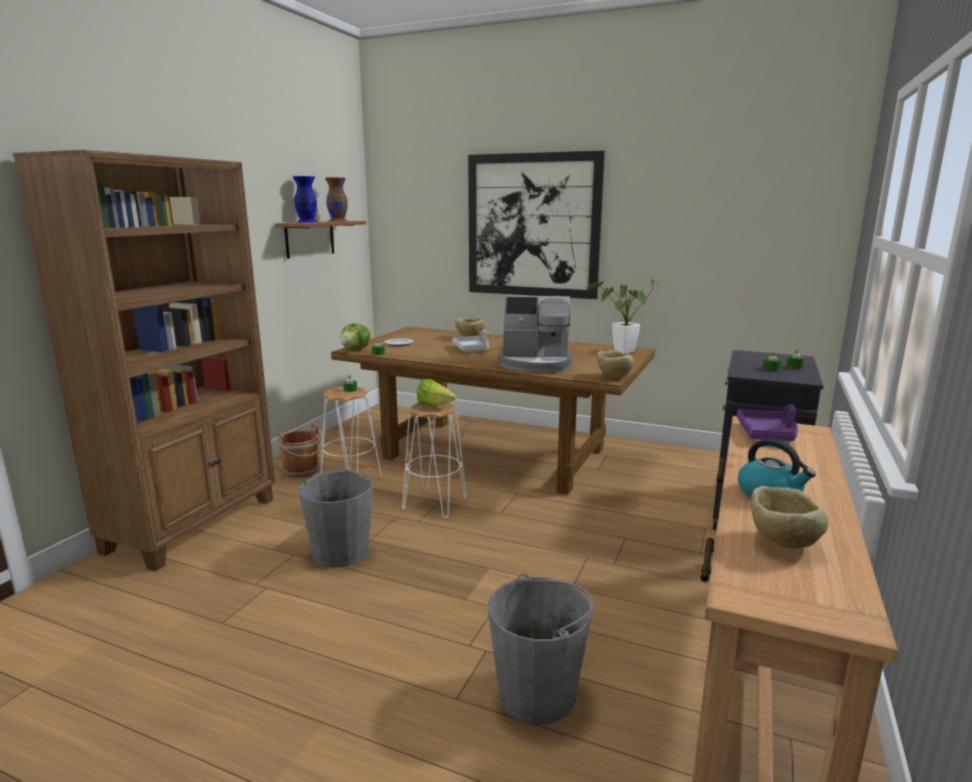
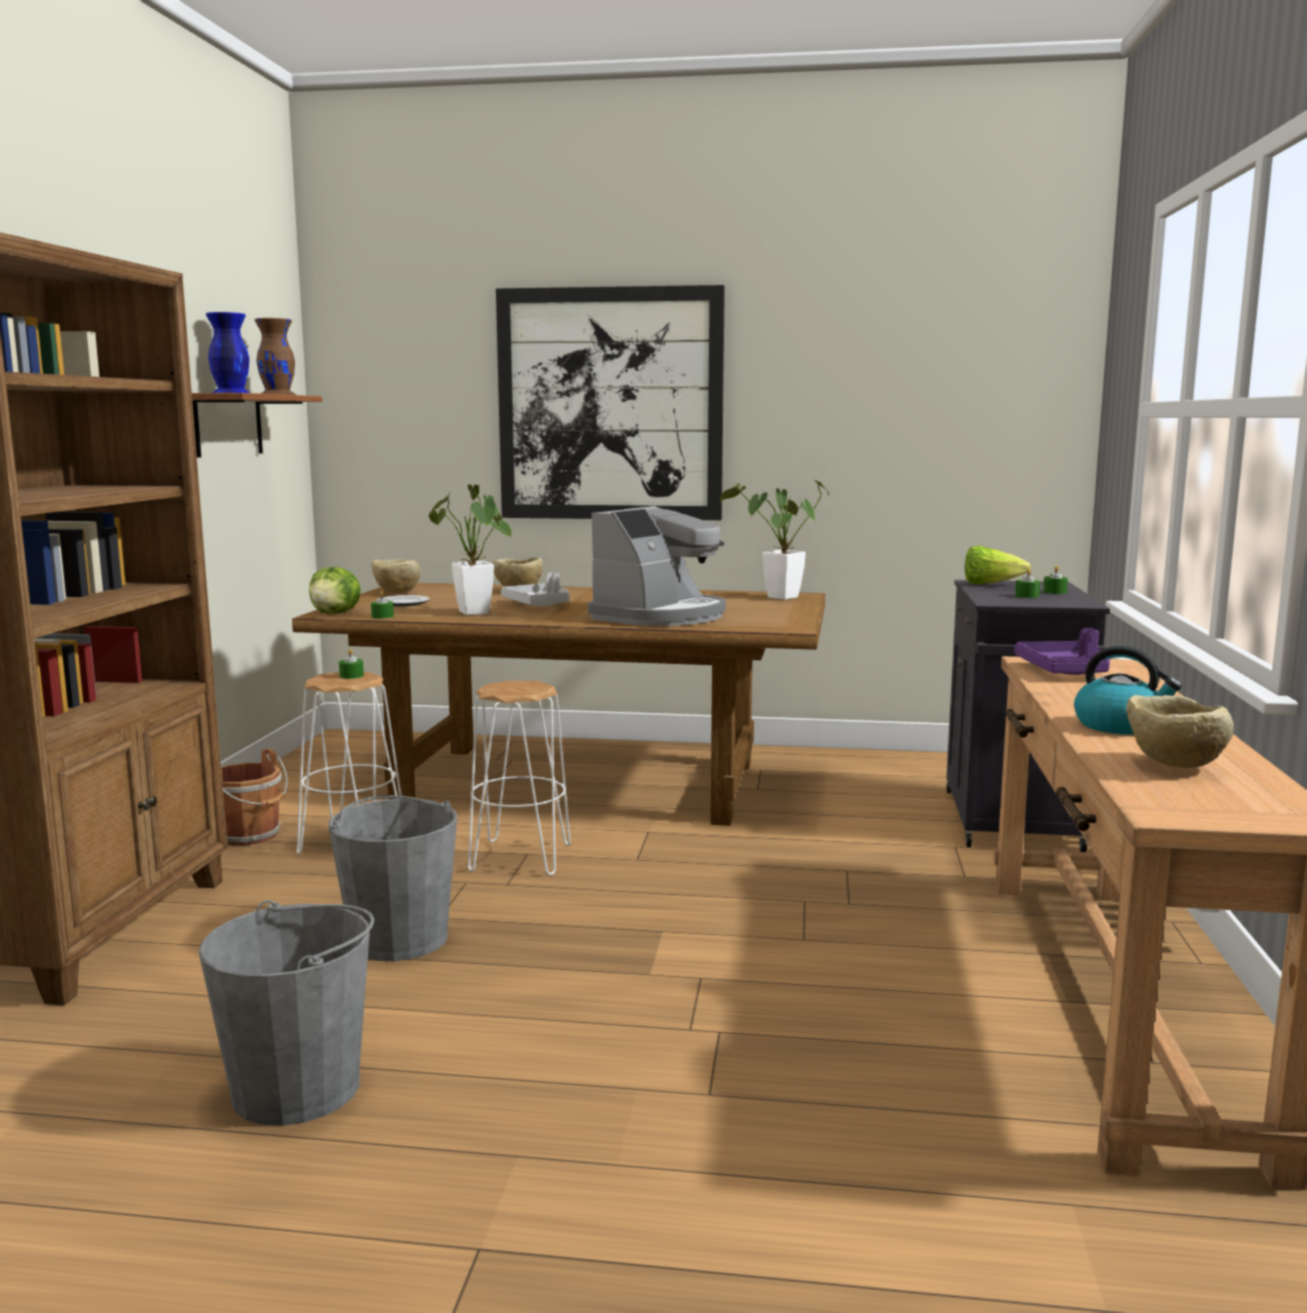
camera: 15 degrees left, 5 degrees down
lettuce [417,379,457,405] -> lettuce moved to [965,546,1032,584]
grey bucket [488,574,594,724] -> grey bucket moved to [199,900,374,1126]
coffee machine [498,296,572,373] -> coffee machine turned 45 degrees counterclockwise [588,506,726,626]
beige bowl [596,350,634,378] -> beige bowl moved to [371,559,421,593]
none -> potted plant [429,484,512,615]

